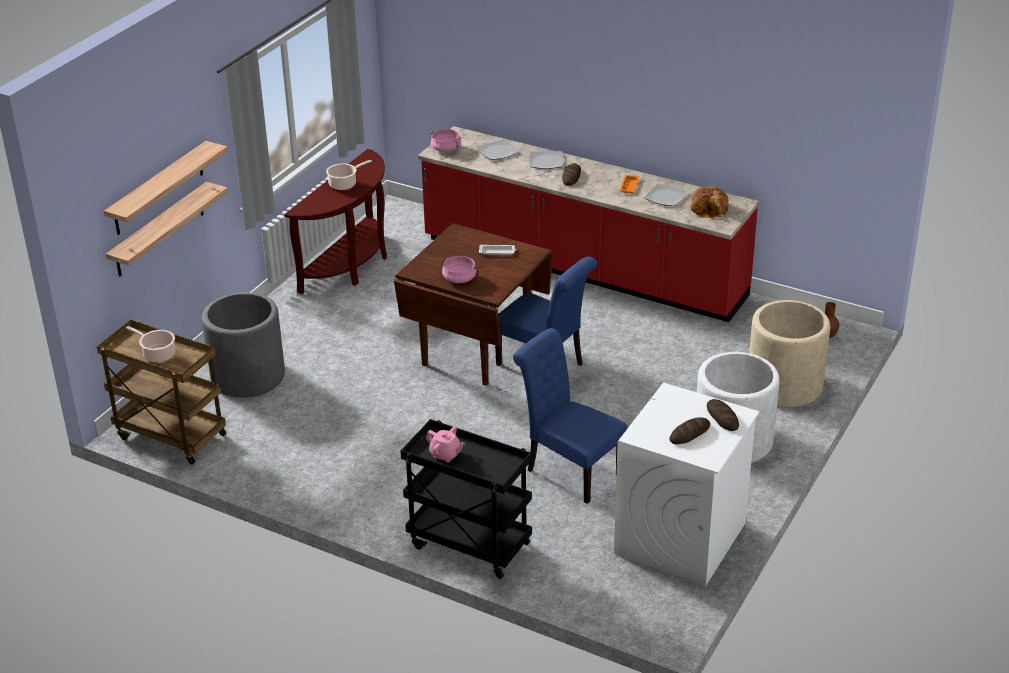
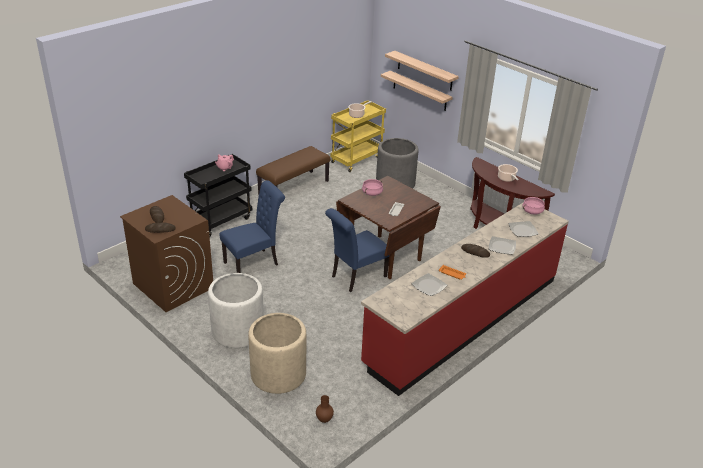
camera: 105 degrees right, 0 degrees up
brown cart [97,320,226,464] -> yellow cart [331,100,386,172]
white washing machine [614,383,759,586] -> brown washing machine [120,195,213,312]
bread [690,186,729,219] -> none
none -> brown bench [256,146,330,195]

